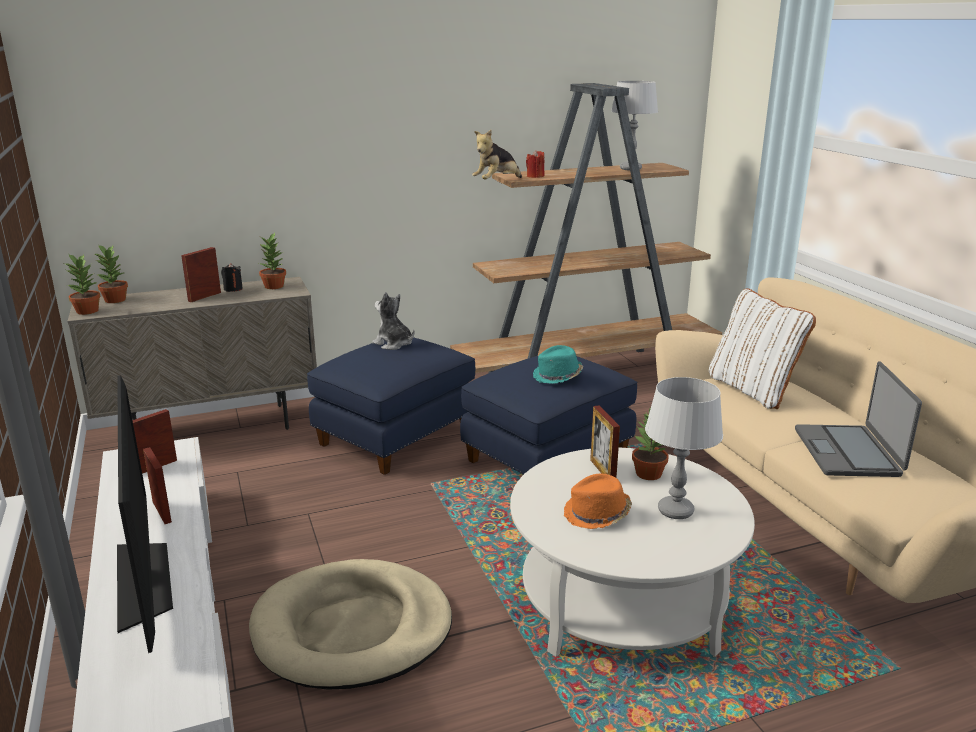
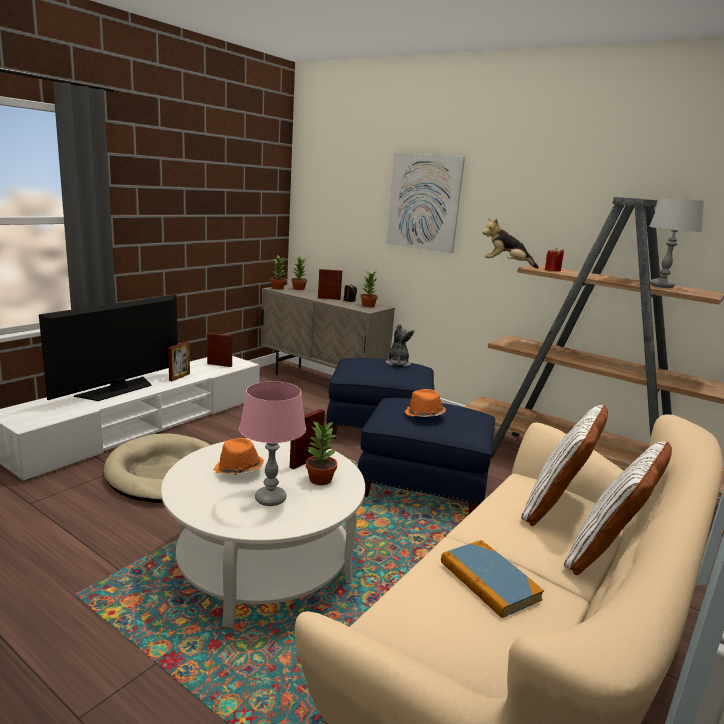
camera: 55 degrees right, 5 degrees down
turquoise hat [533,345,583,384] -> orange hat [405,389,446,417]
grey table lamp [645,377,723,519] -> pink table lamp [239,381,306,506]
laptop [795,361,922,477] -> book [441,540,544,618]
none -> picture [387,153,465,253]
none -> white pillow [564,441,672,575]

